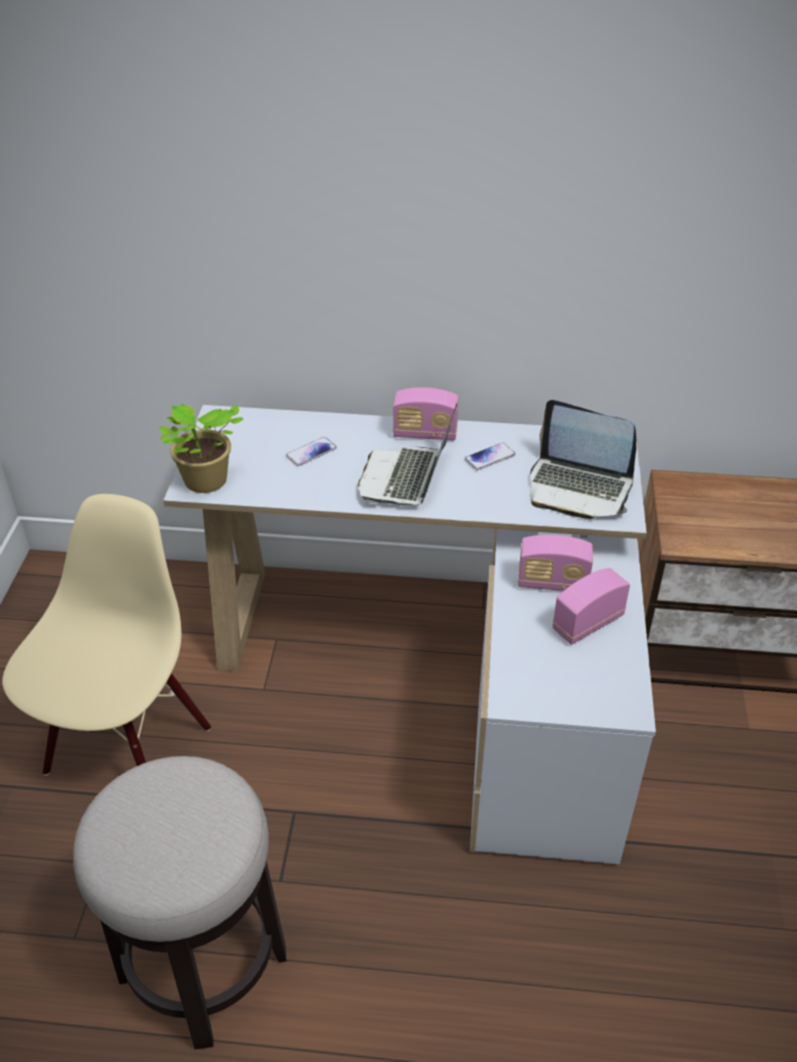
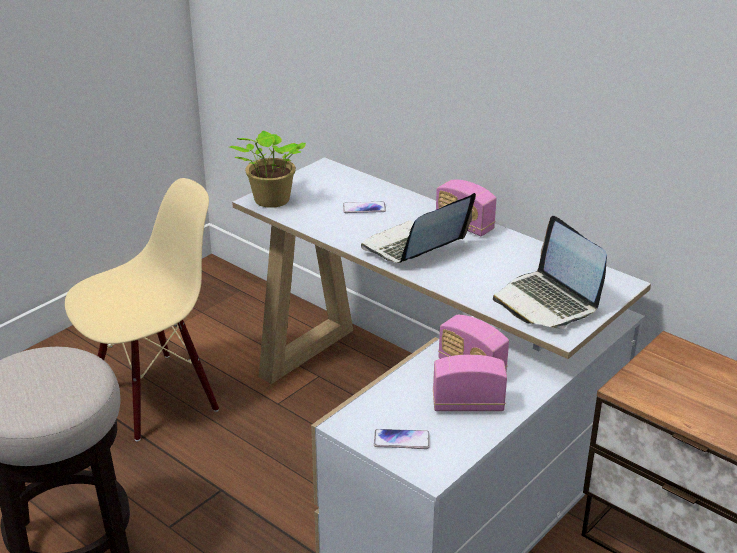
camera: 35 degrees right, 10 degrees down
phone [464,442,516,470] -> phone moved to [374,429,430,449]

